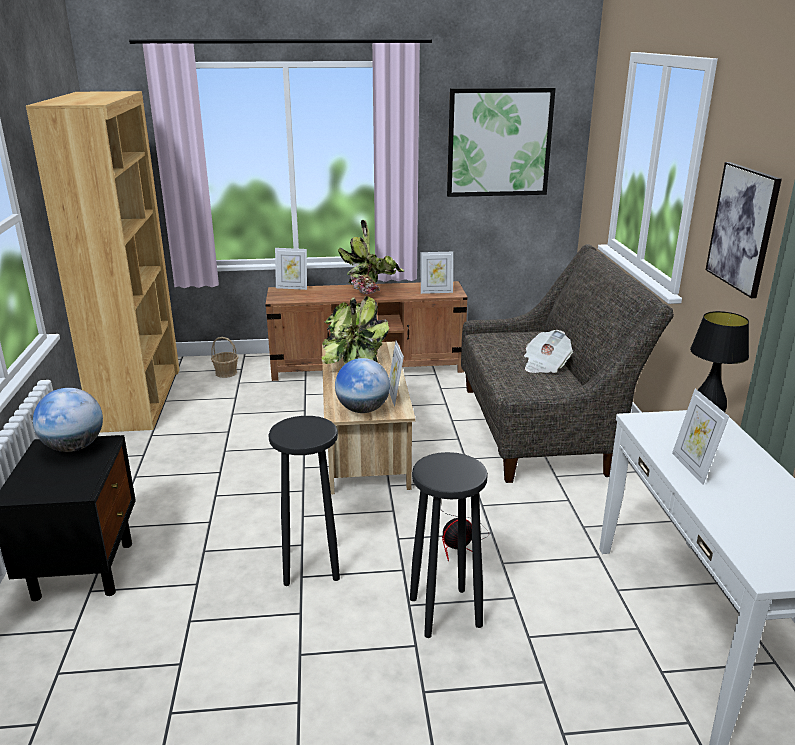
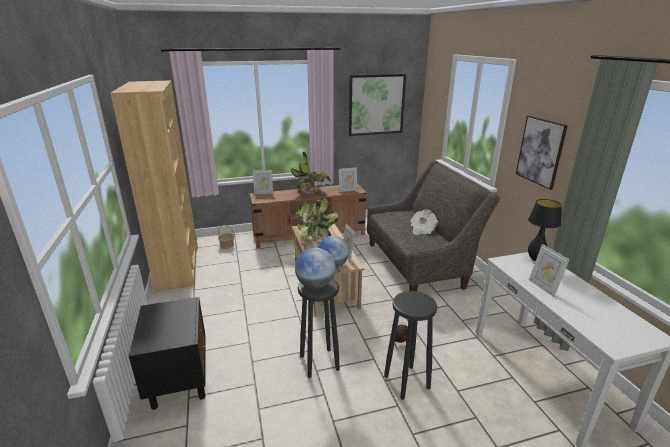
camera: 10 degrees left, 0 degrees up
globe [33,388,103,452] -> globe moved to [295,248,336,289]

